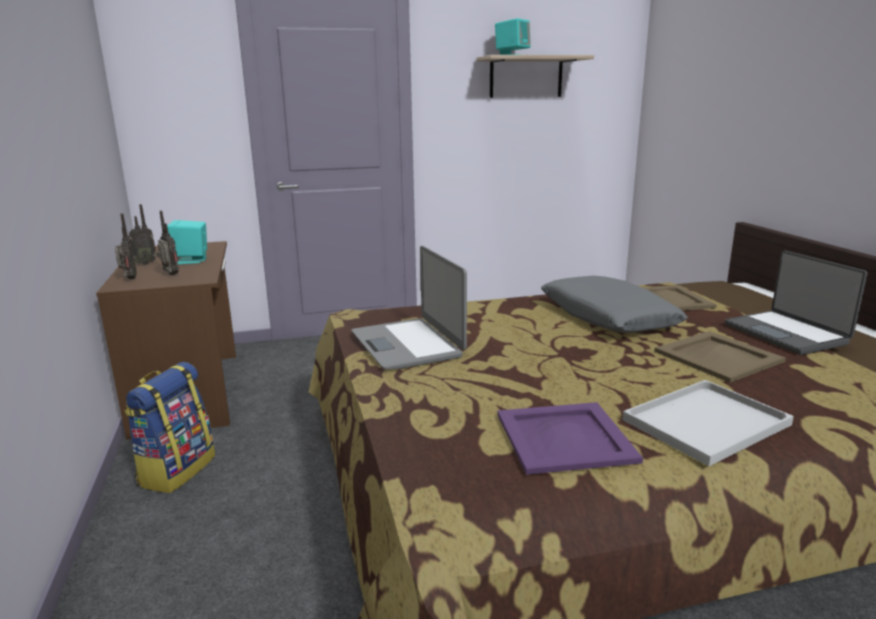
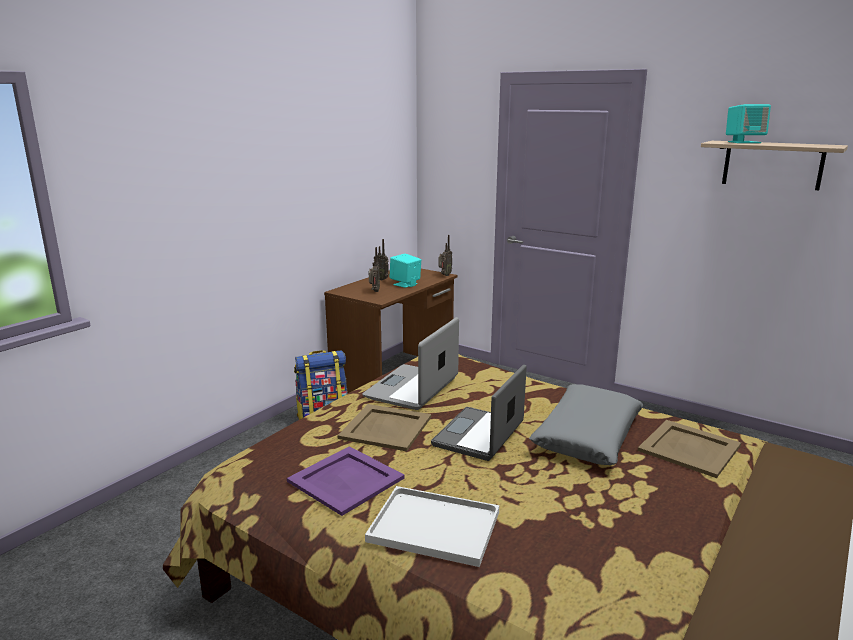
camera: 50 degrees right, 0 degrees up
radio [115,213,136,279] -> radio moved to [438,235,452,276]
beige tray [654,331,786,383] -> beige tray moved to [337,404,431,451]
laptop [725,251,867,355] -> laptop moved to [431,365,527,461]

